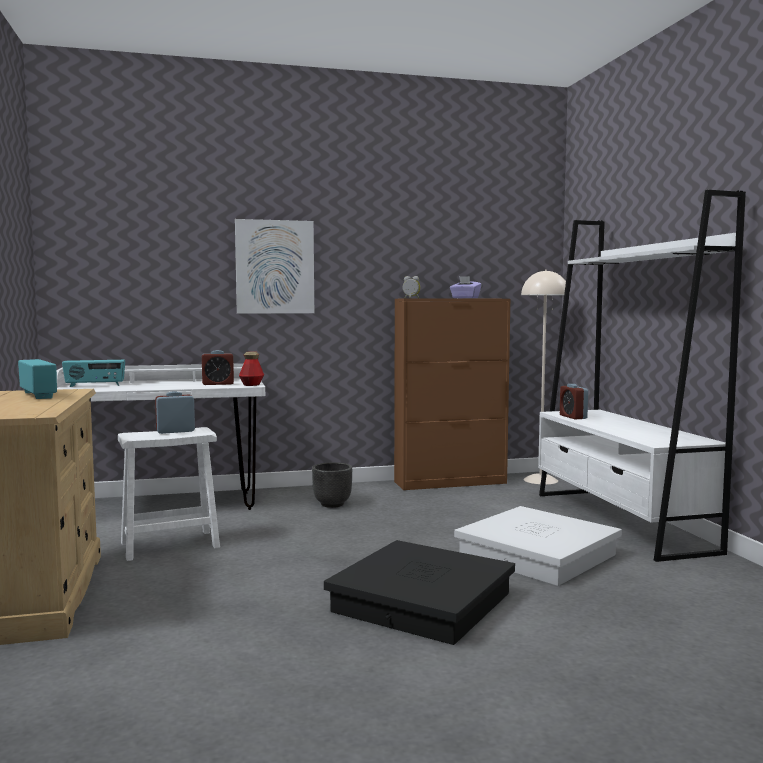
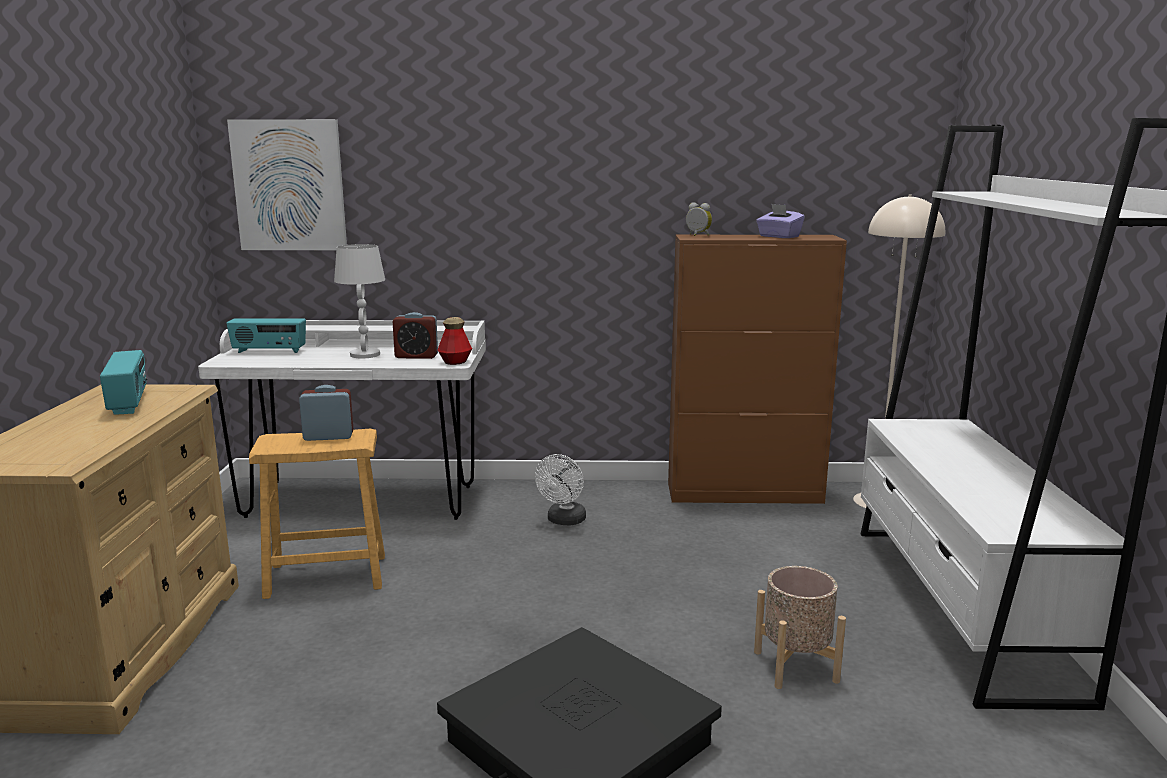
camera: 15 degrees right, 10 degrees up
white stool [118,427,220,561] -> brown stool [249,429,385,599]
picture [235,219,314,314] -> picture moved to [227,119,347,250]
black planter [312,462,352,508] -> white fan [535,454,586,525]
white storage box [454,506,622,586] -> beige planter [754,566,846,689]
alarm clock [560,384,588,419] -> none
none -> white table lamp [334,244,385,359]

